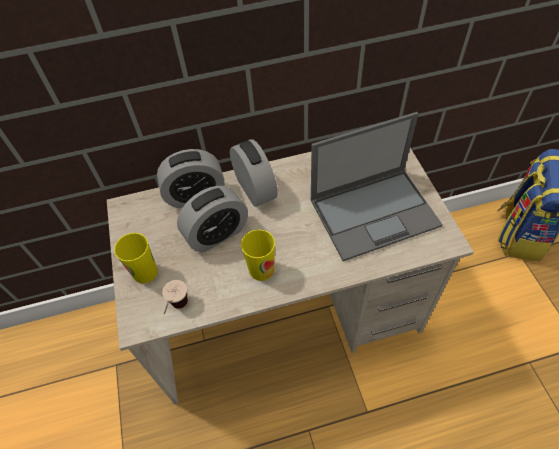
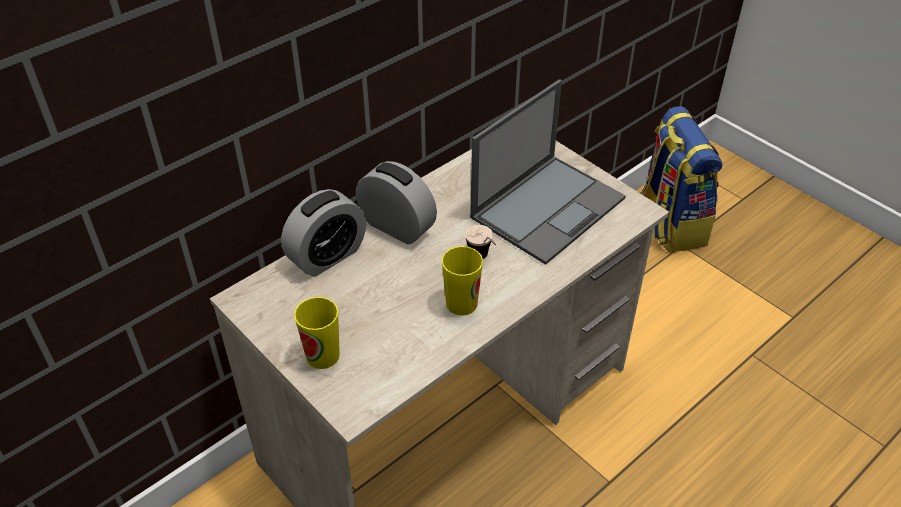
camera: 30 degrees left, 10 degrees down
cup [162,280,188,315] -> cup moved to [465,225,496,259]
alarm clock [177,186,248,252] -> none

